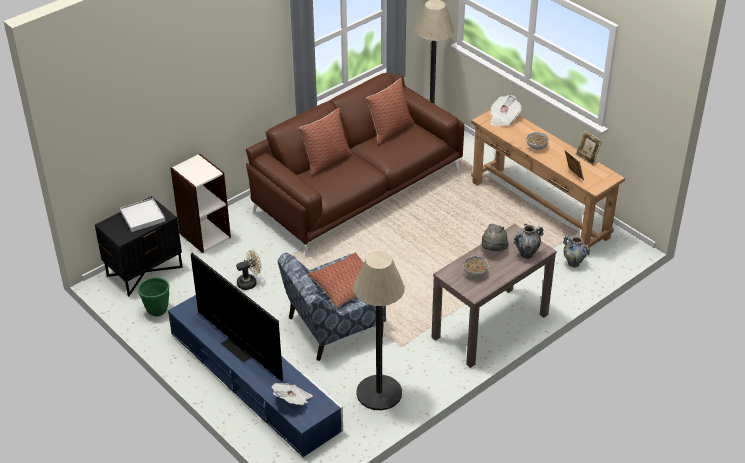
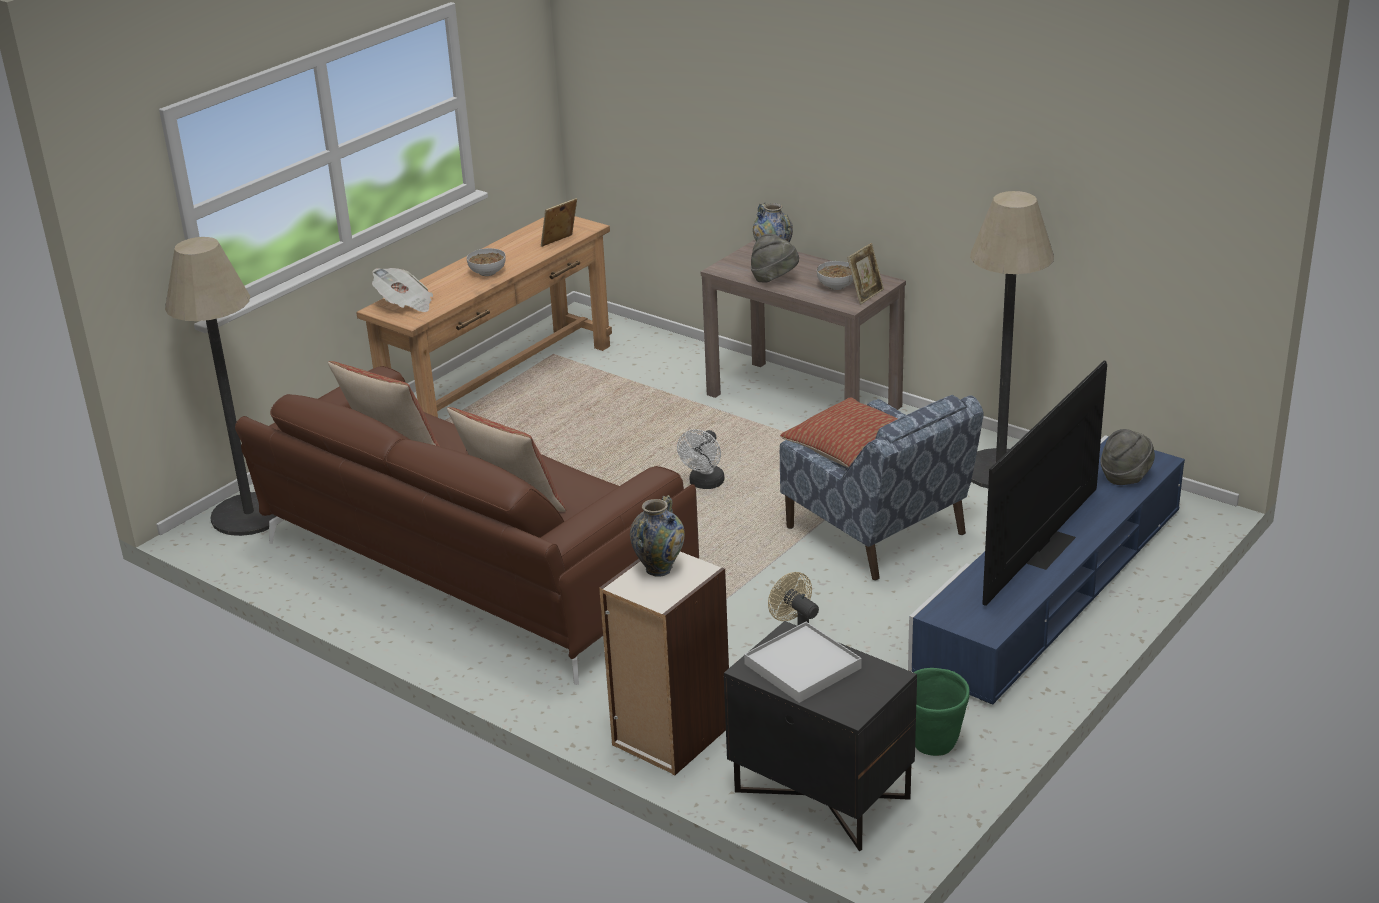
camera: 100 degrees left, 10 degrees down
newspaper [272,383,313,405] -> grey hat [1100,429,1155,485]
vase [563,236,590,268] -> vase moved to [630,495,685,577]
picture frame [575,130,602,165] -> picture frame moved to [847,243,884,305]
none -> white fan [677,429,724,489]

